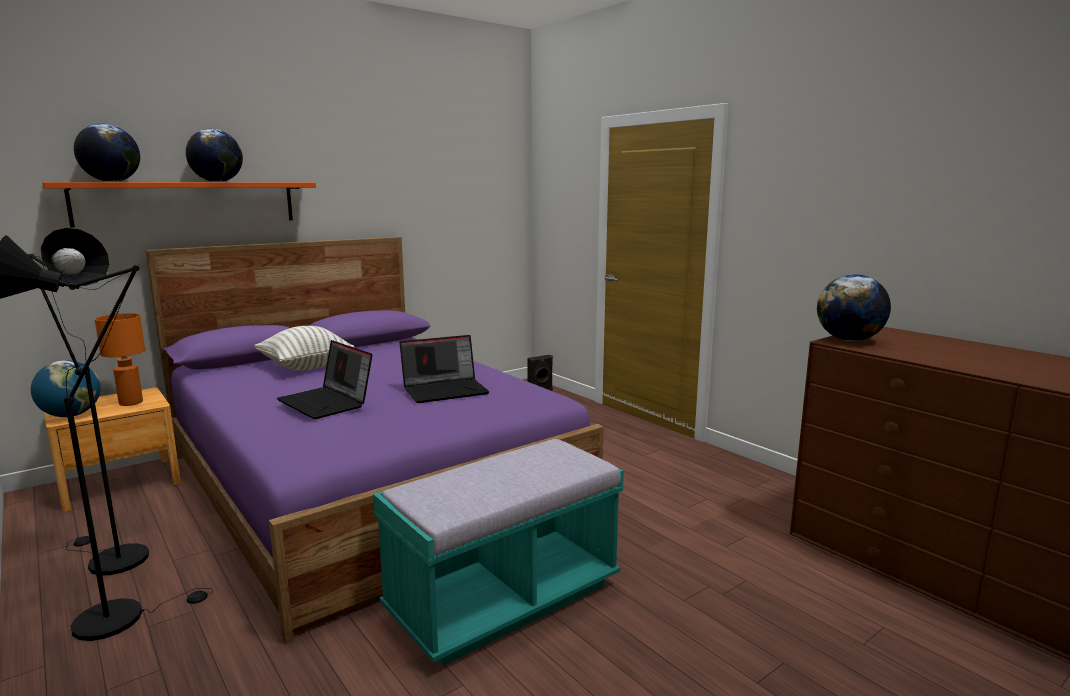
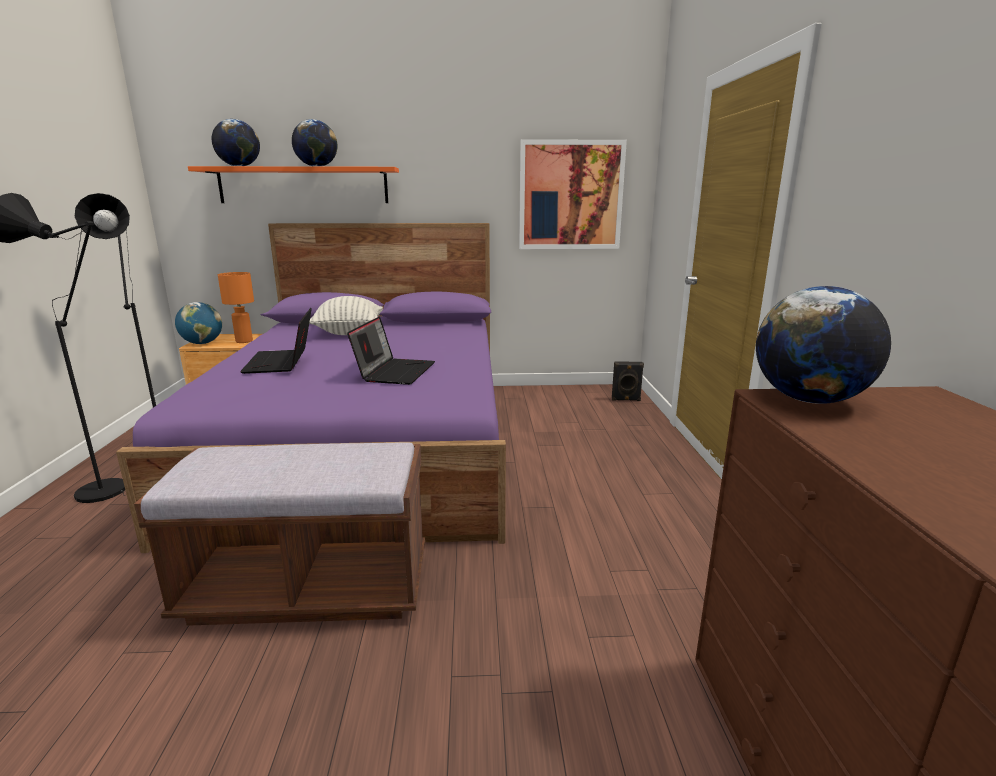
camera: 35 degrees right, 5 degrees up
turquoise bench [373,439,624,666] -> brown bench [134,442,425,626]
laptop [399,335,489,403] -> laptop turned 90 degrees counterclockwise [347,316,435,385]
none -> picture [519,139,627,249]

